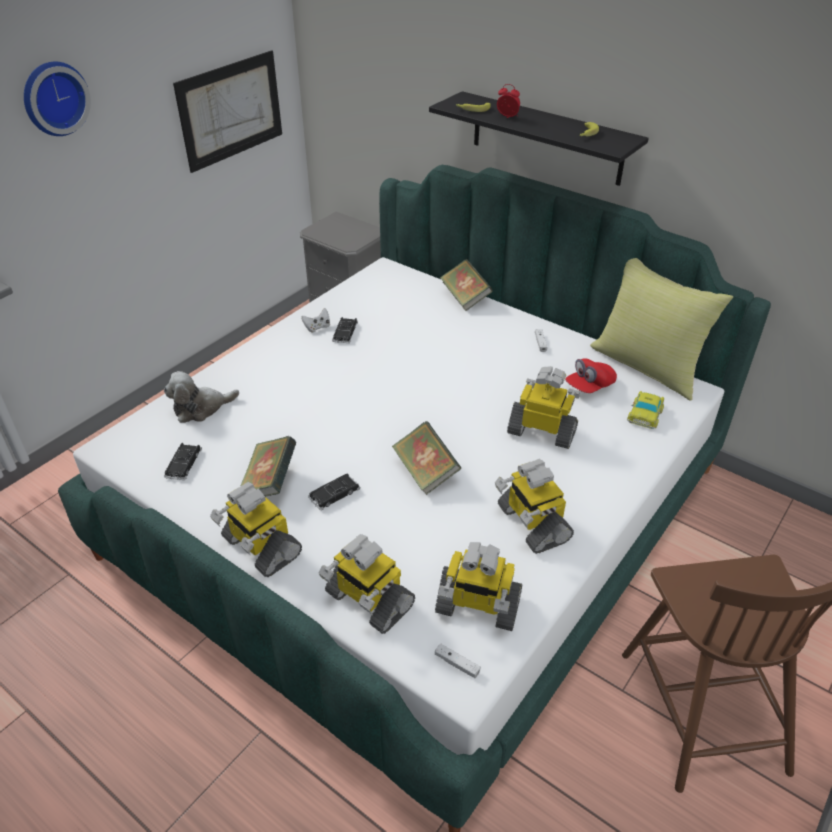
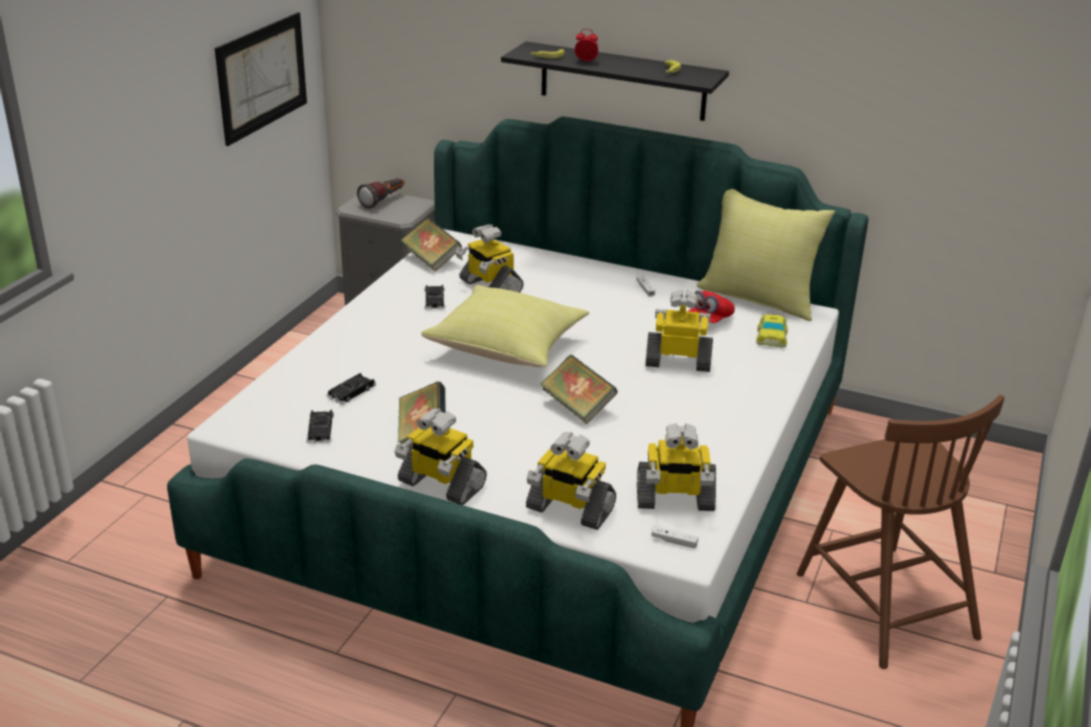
camera: 15 degrees left, 10 degrees down
wall clock [24,62,91,136] -> none
plush toy [164,371,239,423] -> none
white game controller [301,308,330,332] -> none
black toy car [308,473,360,510] -> black toy car moved to [327,373,376,404]
book [440,259,493,311] -> book moved to [401,218,462,272]
toy robot [495,459,574,554] -> toy robot moved to [455,224,524,292]
none -> flashlight [357,178,405,209]
none -> yellow pillow [421,285,589,367]

